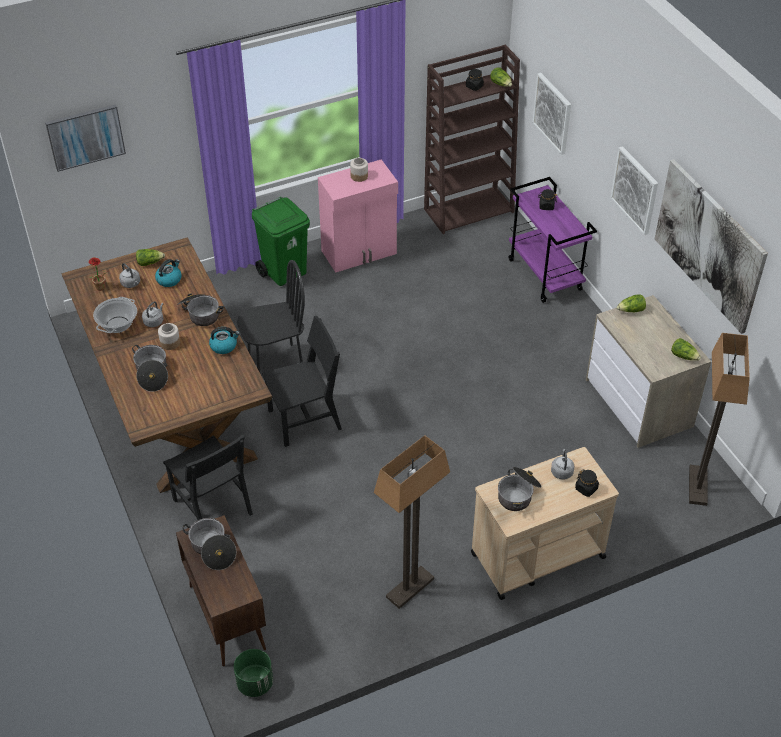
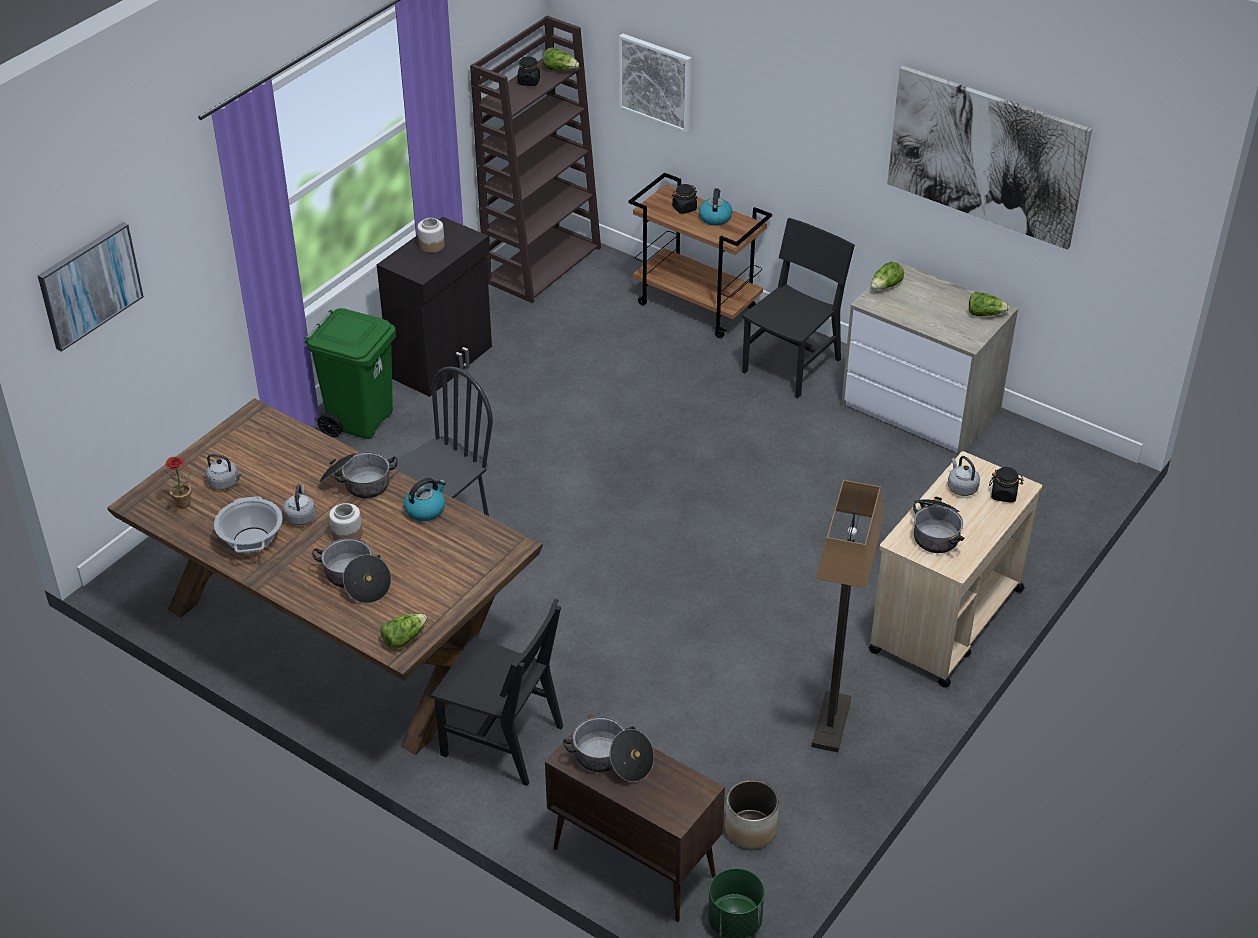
camera: 30 degrees left, 5 degrees down
lettuce [136,249,165,266] -> lettuce moved to [380,614,427,649]
kettle [155,259,182,287] -> kettle moved to [699,188,733,226]
black chair [262,316,342,447] -> black chair moved to [742,218,855,398]
pink cabinet [318,159,398,273] -> black cabinet [377,217,492,397]
purple cart [509,177,597,303] -> brown cart [628,172,772,338]
picture [611,146,658,235] -> none
floor lamp [689,333,750,506] -> none
none -> planter [725,780,779,849]

